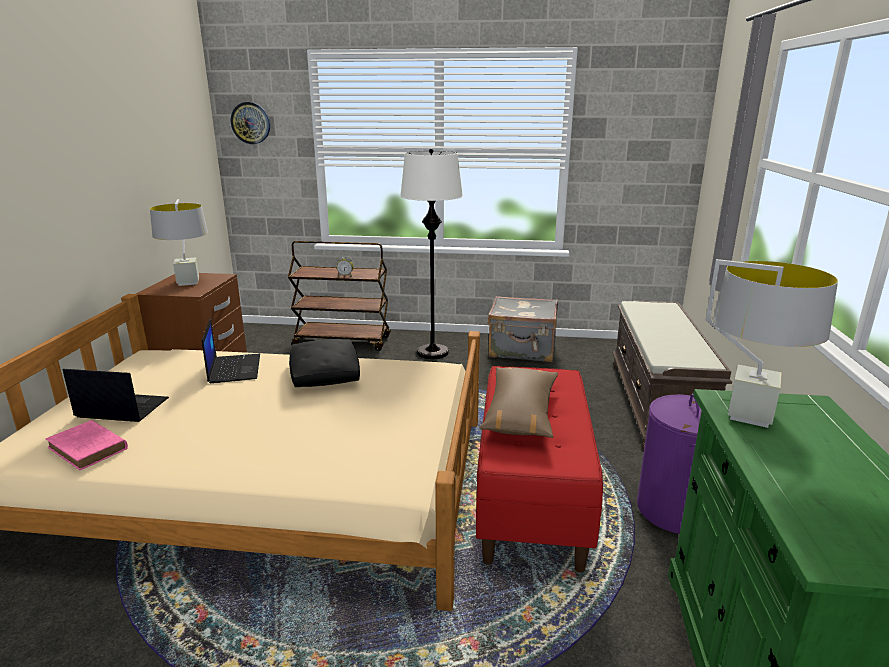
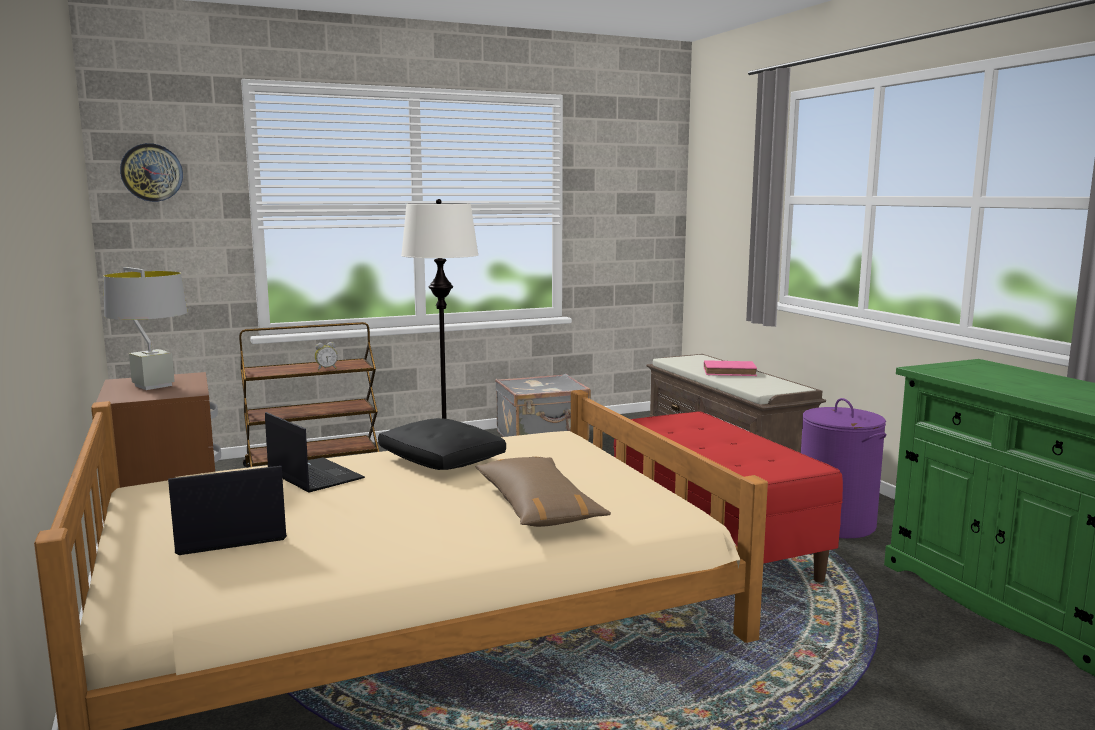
camera: 30 degrees left, 10 degrees down
pink book [46,420,128,470] -> pink book moved to [704,360,757,376]
brown pillow [479,367,558,438] -> brown pillow moved to [475,457,611,527]
grey table lamp [706,259,838,428] -> none

